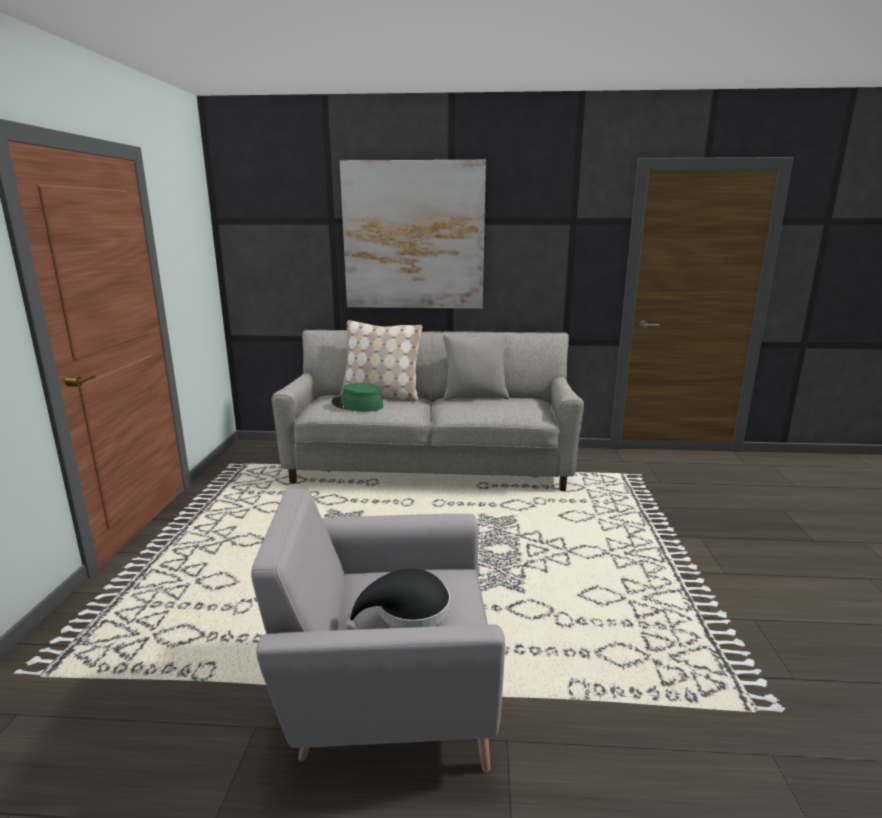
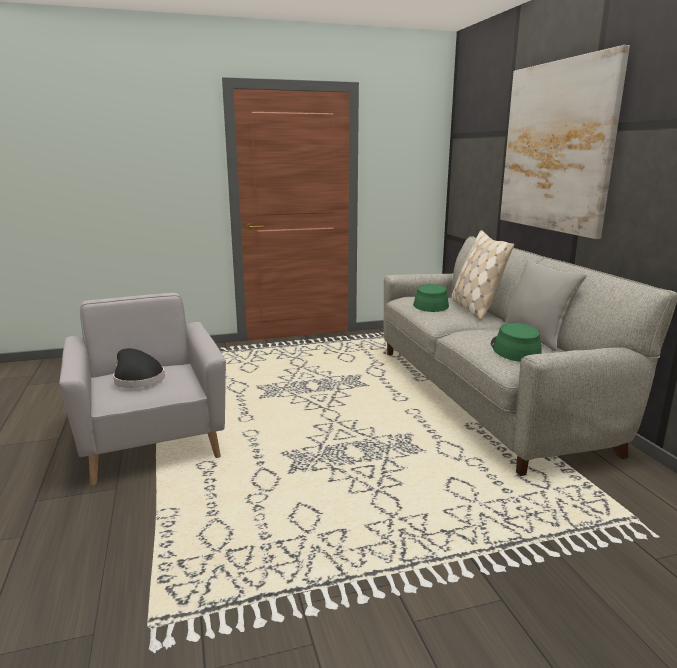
camera: 70 degrees right, 0 degrees up
none -> green hat [491,323,542,362]

